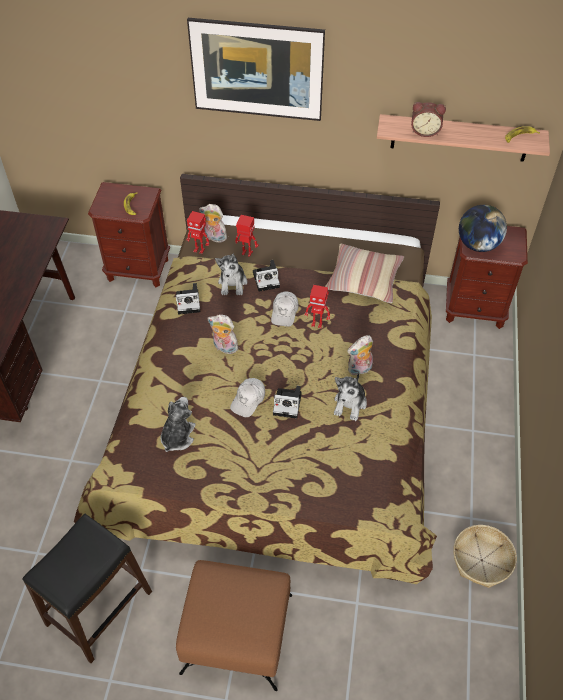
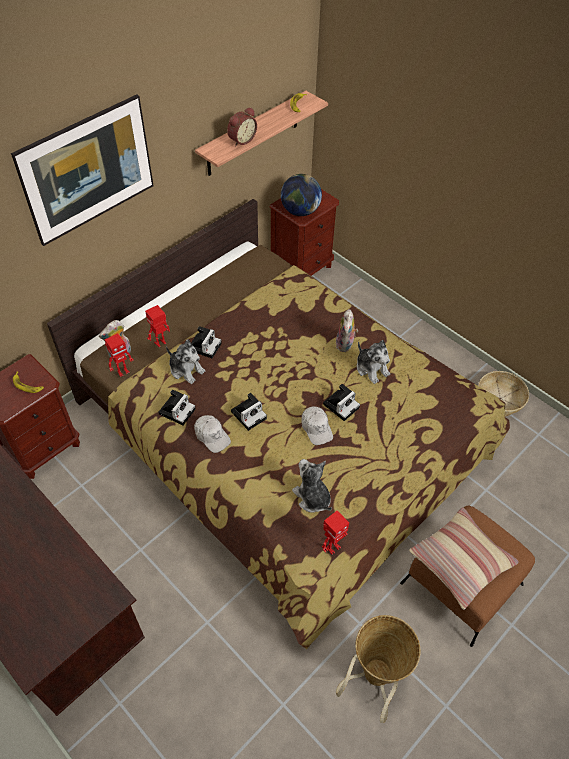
camera: 55 degrees left, 0 degrees up
black stool [22,514,152,663] -> basket [336,615,420,723]
plush toy [208,314,238,354] -> camera [231,393,267,431]
white cap [271,291,298,327] -> white cap moved to [194,415,231,453]
toy robot [305,285,330,329] -> toy robot moved to [322,510,349,555]
pillow [325,244,404,303] -> pillow moved to [409,507,518,610]

